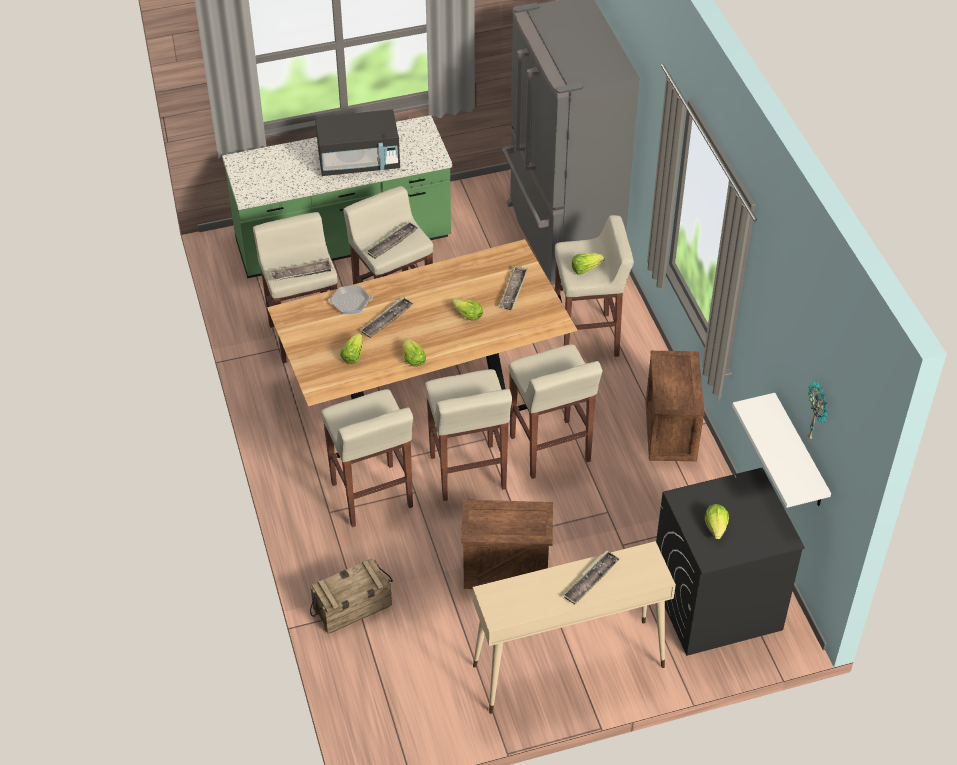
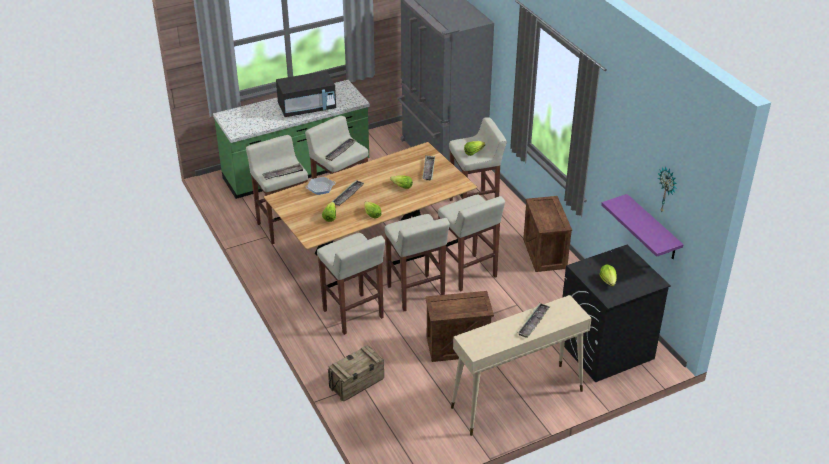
camera: 10 degrees left, 10 degrees down
white shelf [732,393,831,508] -> purple shelf [601,194,684,259]

